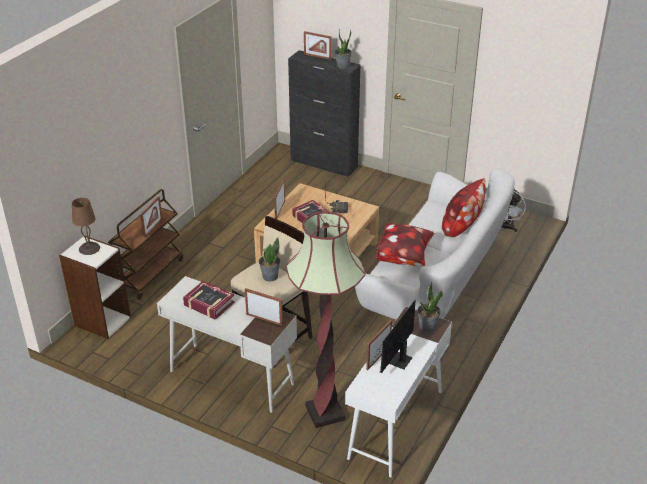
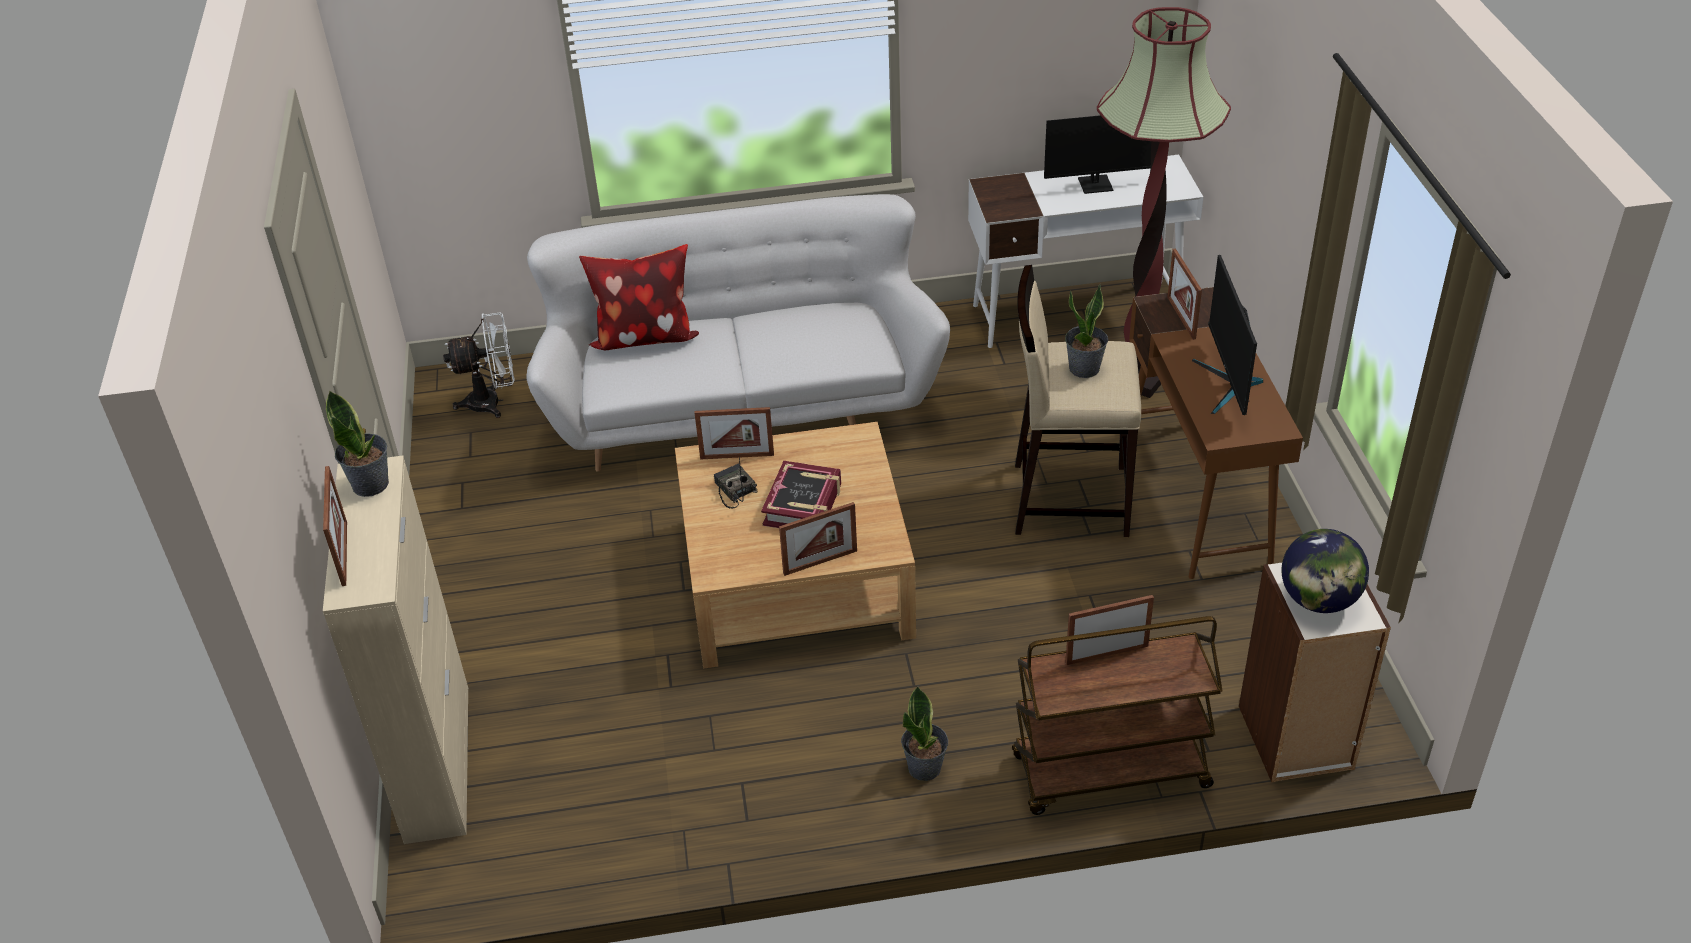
camera: 125 degrees left, 5 degrees up
brown table lamp [72,198,100,255] -> globe [1281,529,1369,613]
white desk [157,276,297,413] -> brown desk [1129,287,1303,579]
book [183,281,235,320] -> monitor [1192,255,1263,415]
black cabinet [288,50,361,177] -> beige cabinet [323,456,468,844]
picture frame [366,320,392,370] -> picture frame moved to [695,407,774,459]
pillow [376,223,434,266] -> none
potted plant [417,282,443,332] -> potted plant moved to [901,686,948,781]

